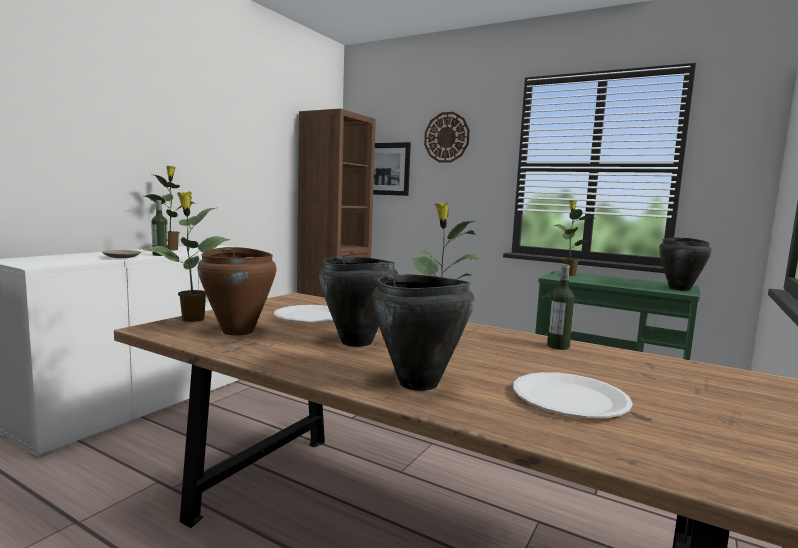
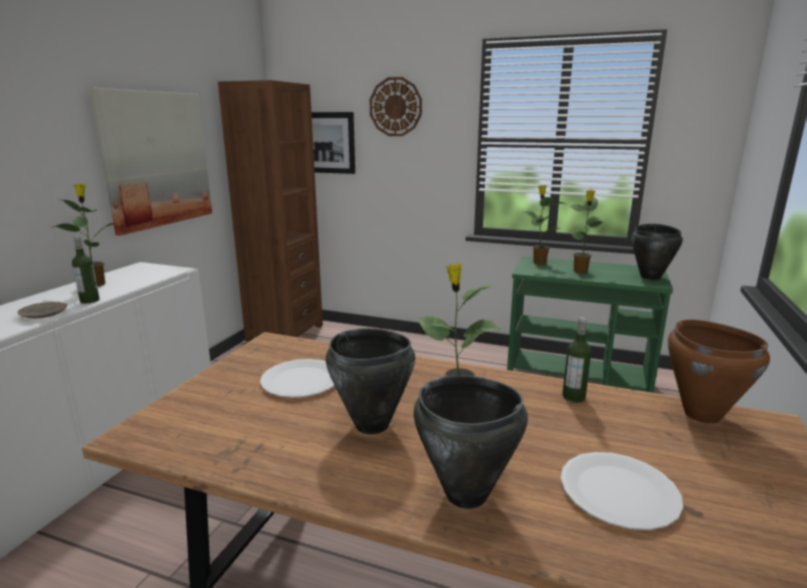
camera: 10 degrees left, 10 degrees up
potted plant [144,192,231,322] -> potted plant moved to [570,190,604,273]
brown cooking pot [198,247,276,336] -> brown cooking pot moved to [668,319,770,424]
none -> picture [89,88,212,236]

